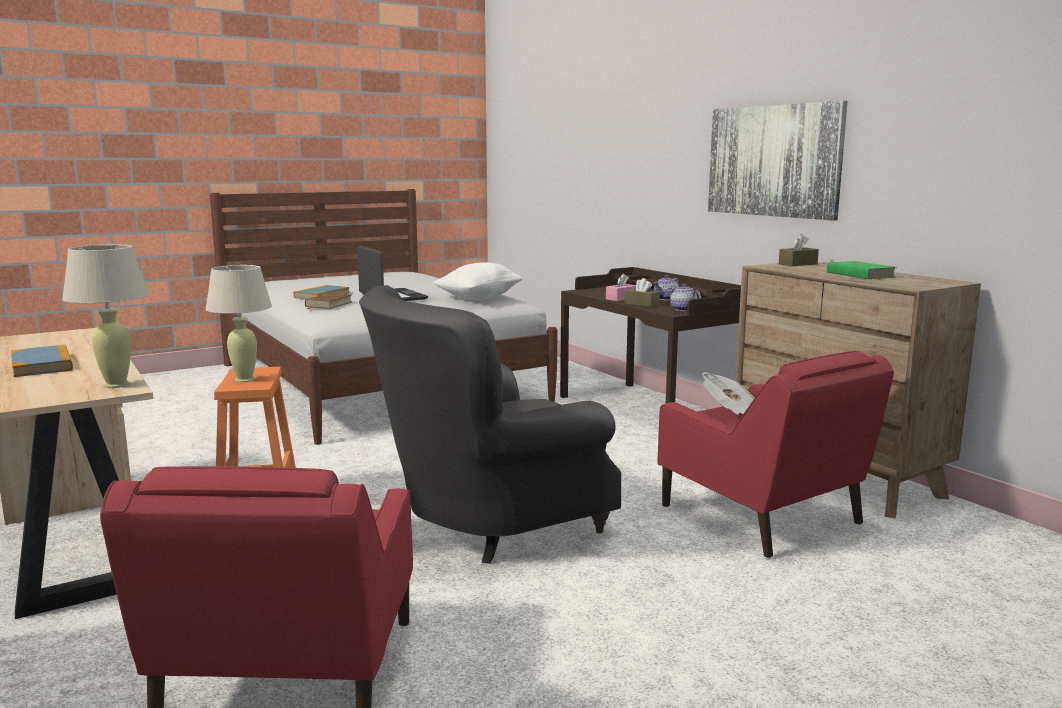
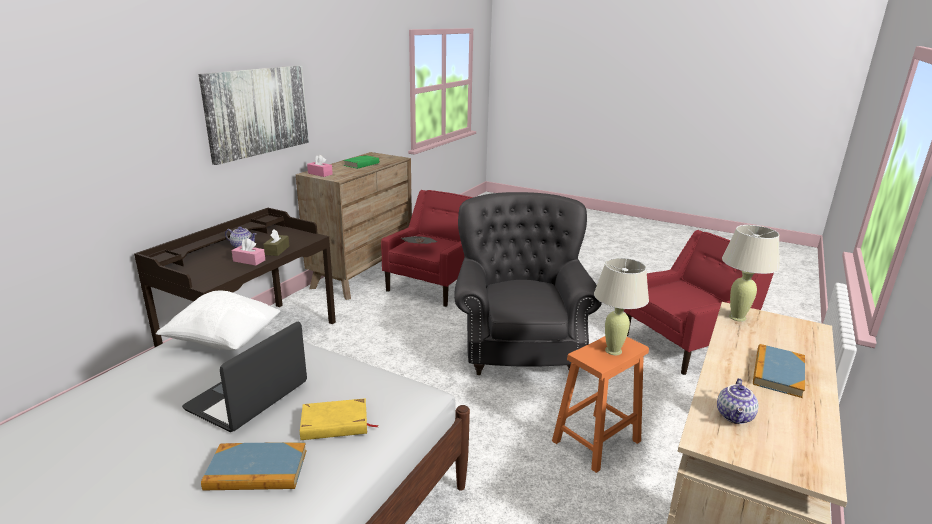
camera: 120 degrees left, 10 degrees up
brown book [305,293,352,309] -> yellow book [300,398,379,440]
grey armchair [359,285,621,564] -> grey armchair turned 120 degrees counterclockwise [454,192,602,375]
teapot [668,284,701,311] -> teapot moved to [717,378,759,424]
brown tissue box [779,234,819,266] -> pink tissue box [307,155,333,177]

